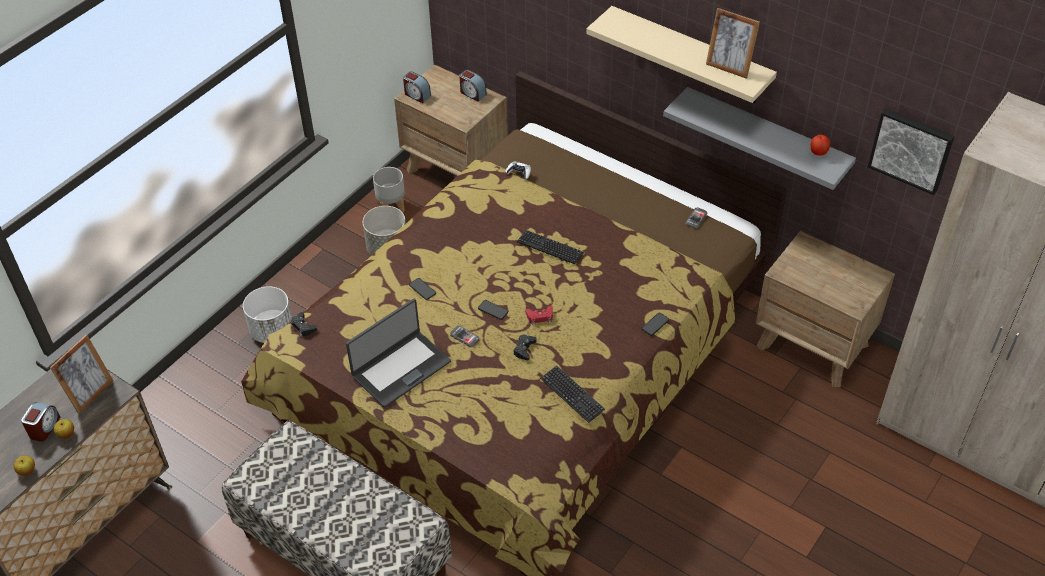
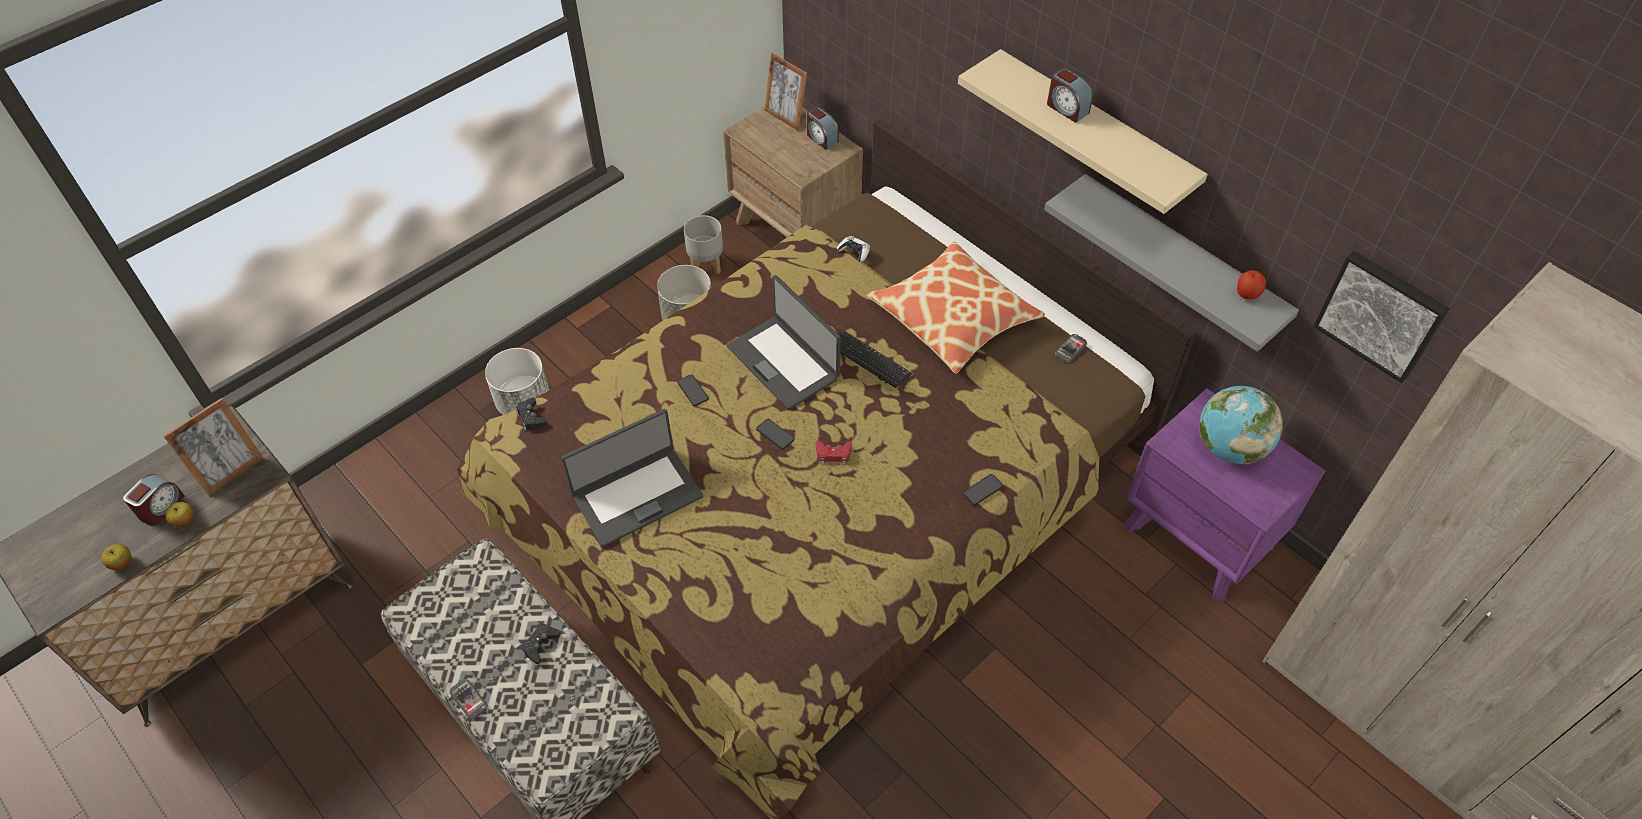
camera: 10 degrees right, 5 degrees up
alarm clock [403,71,431,103] -> alarm clock moved to [1047,68,1093,123]
phone [450,326,480,347] -> phone moved to [449,679,488,719]
black game controller [513,334,537,360] -> black game controller moved to [521,624,561,664]
keyboard [540,366,605,423] -> none
picture frame [706,8,760,79] -> picture frame moved to [764,53,807,131]
brown nightstand [756,231,895,387] -> purple nightstand [1124,388,1326,601]
none -> laptop [727,275,841,410]
none -> pillow [866,242,1045,374]
none -> globe [1199,386,1283,464]

